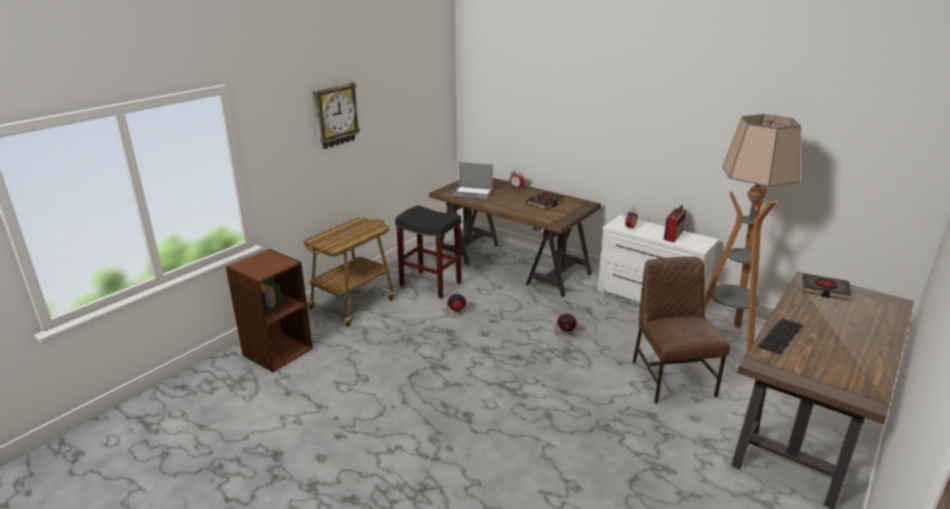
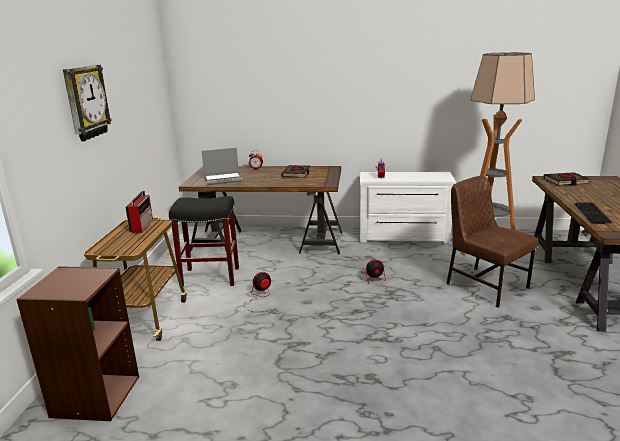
camera: 30 degrees left, 5 degrees down
radio [664,205,686,242] -> radio moved to [126,191,153,233]

